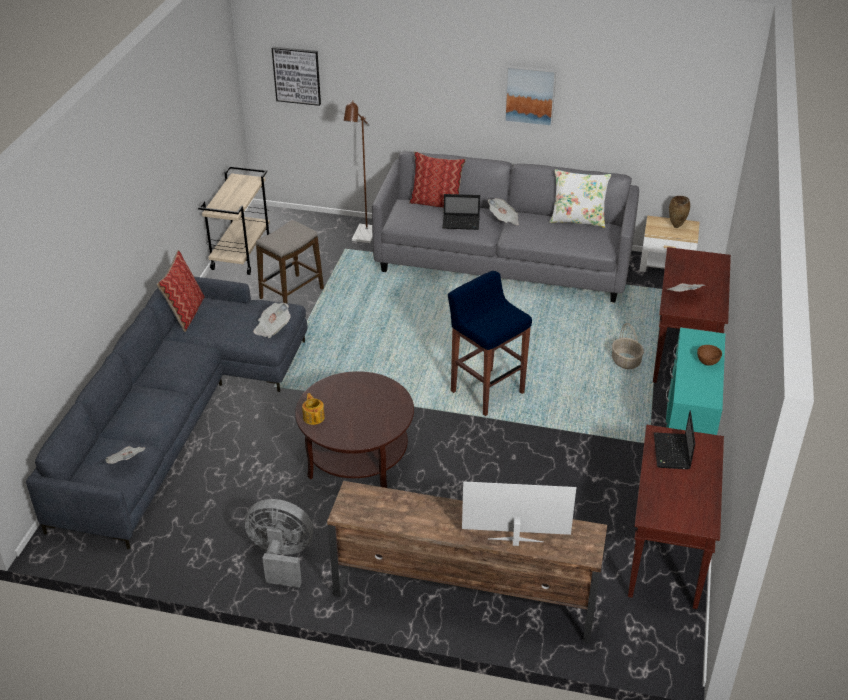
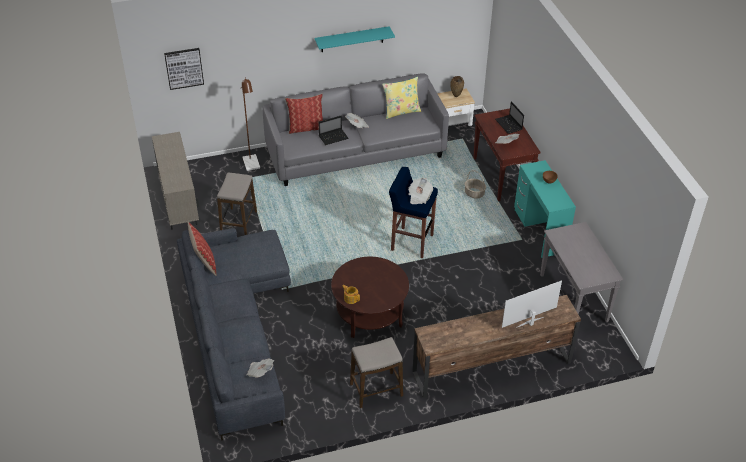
camera: 30 degrees left, 5 degrees up
beige cart [198,166,270,275] -> beige cabinet [152,132,199,230]
grey fan [245,499,313,588] -> stool [350,337,403,408]
newspaper [253,303,290,338] -> newspaper moved to [408,178,433,204]
picture [504,65,556,127] -> turquoise shelf [315,26,395,52]
white pillow [550,169,611,228] -> yellow pillow [382,77,421,119]
brown console table [628,425,724,609] -> grey console table [540,222,623,322]
laptop [654,411,695,469] -> laptop moved to [495,101,524,134]

